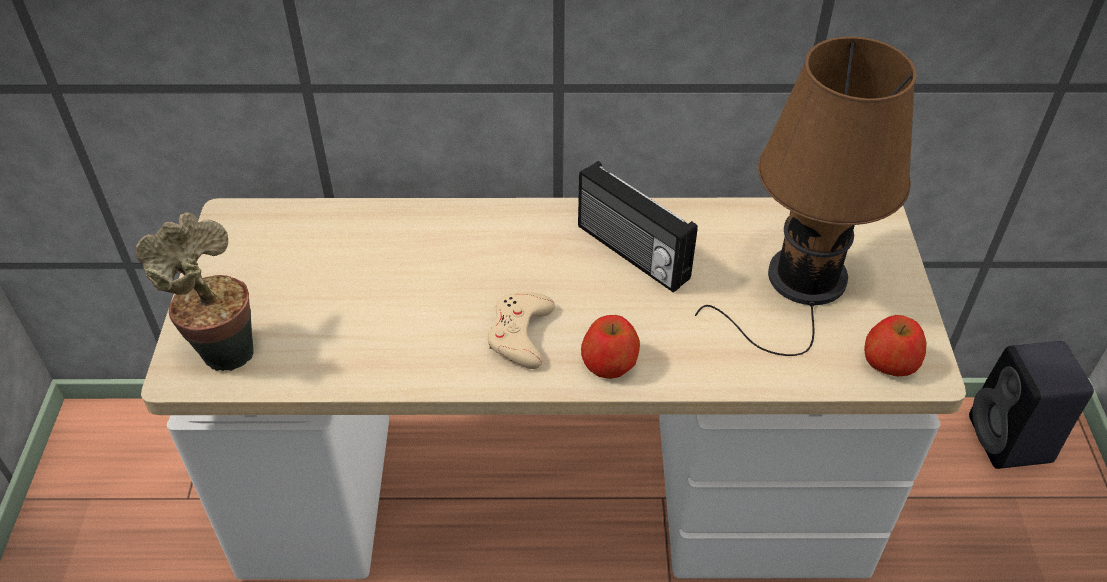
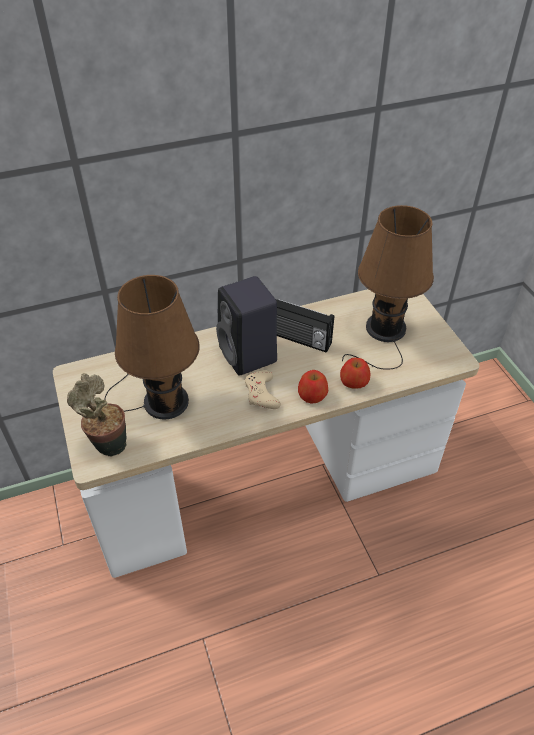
camera: 20 degrees left, 0 degrees up
apple [864,315,927,376] -> apple moved to [340,357,370,389]
black speaker [969,341,1094,469] -> black speaker moved to [216,276,277,376]
none -> brown table lamp [104,275,200,419]

